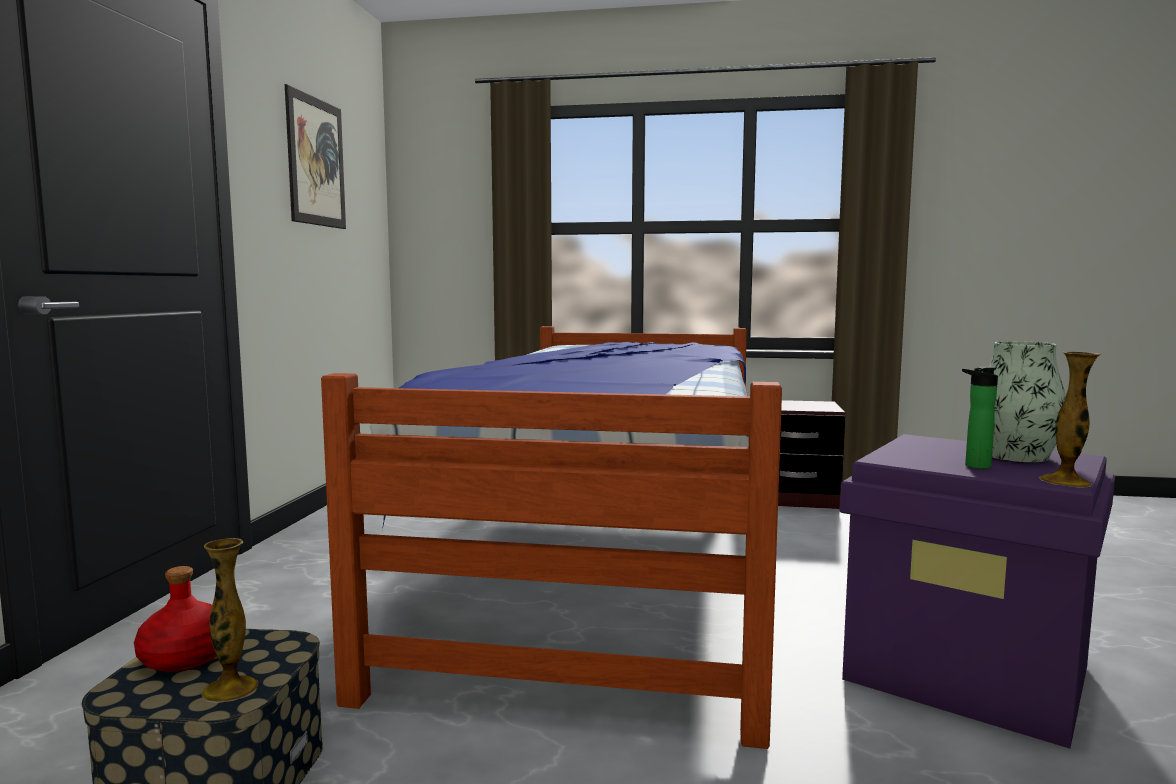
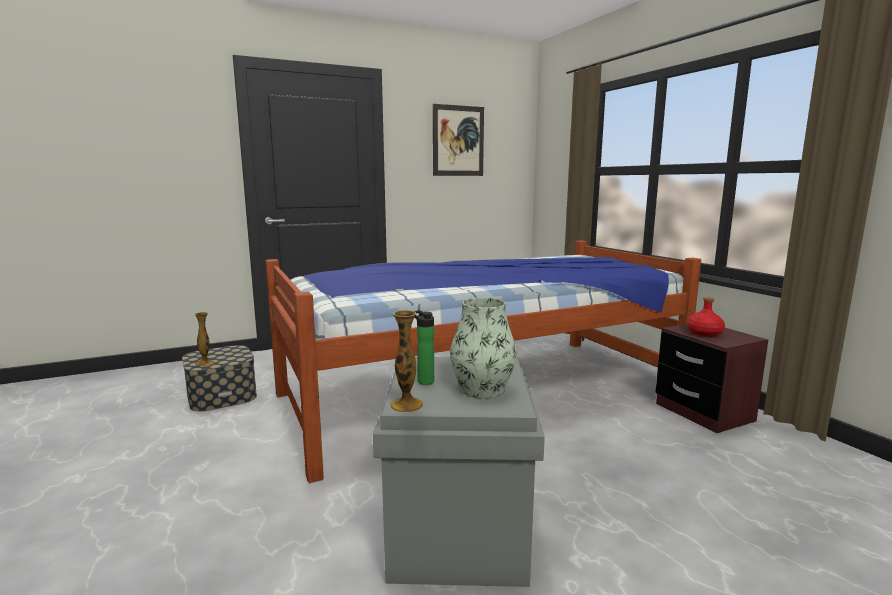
camera: 55 degrees right, 5 degrees up
red bottle [134,566,217,672] -> red bottle moved to [687,297,725,337]
purple storage box [839,434,1115,749] -> grey storage box [373,357,545,587]

